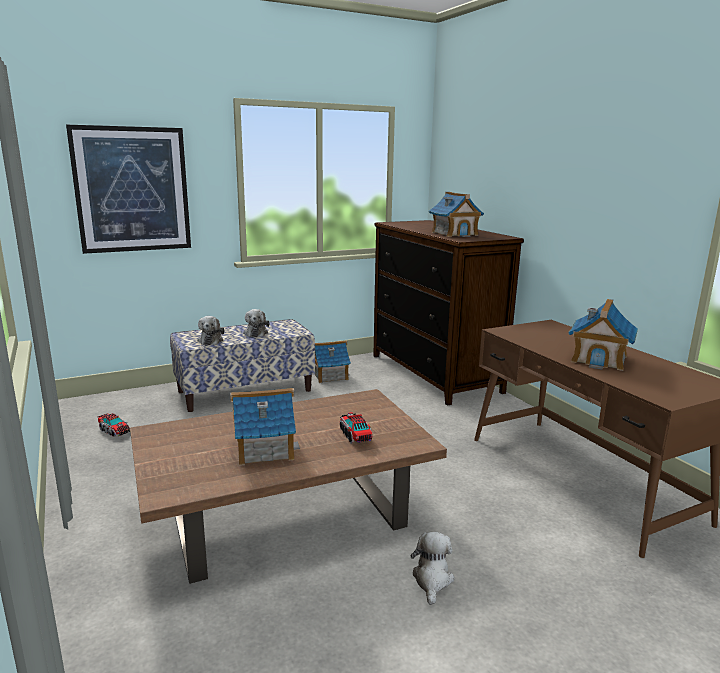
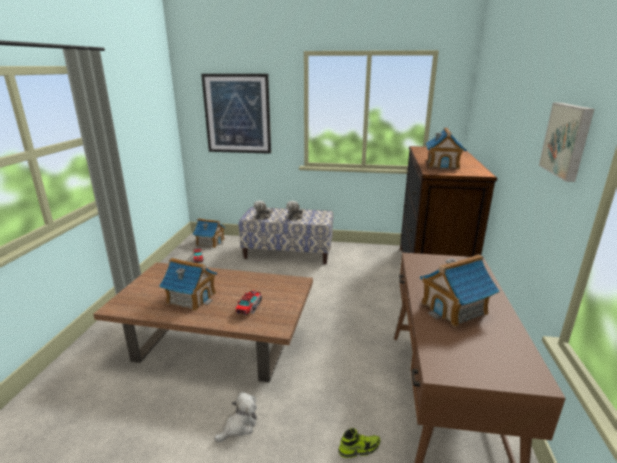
camera: 35 degrees right, 5 degrees up
toy house [315,340,351,383] -> toy house moved to [193,218,225,248]
none -> shoe [338,428,380,458]
none -> picture [539,103,594,182]

